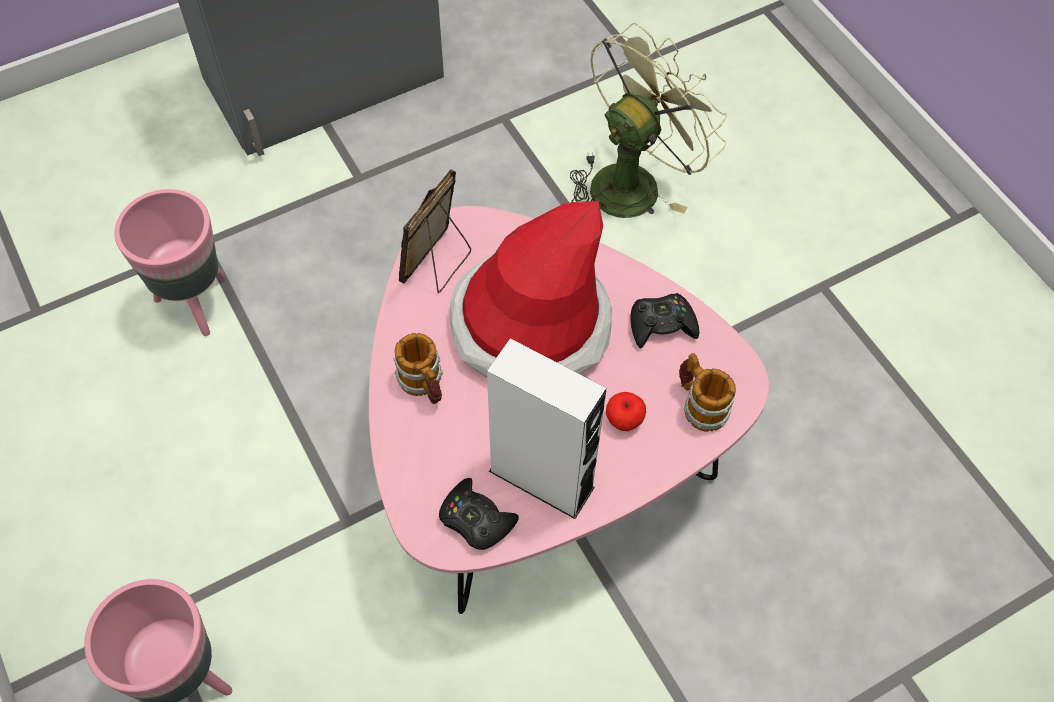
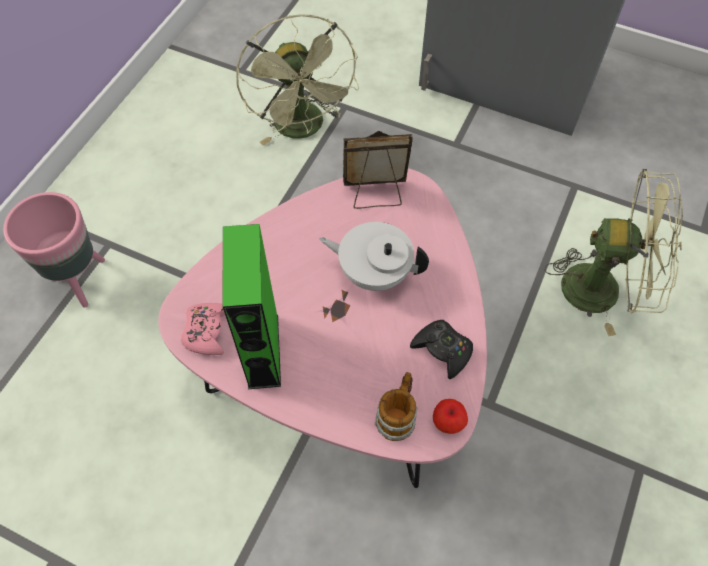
camera: 55 degrees right, 0 degrees up
pink planter [114,189,226,336] -> green fan [236,14,359,145]
mug [393,333,443,404] -> none
black game controller [439,478,519,550] -> pink game controller [181,303,225,355]
hat [450,201,612,378] -> white teapot [319,222,429,291]
white speaker [487,339,606,519] -> green speaker [223,224,281,389]
apple [606,392,646,431] -> apple moved to [433,399,468,434]

